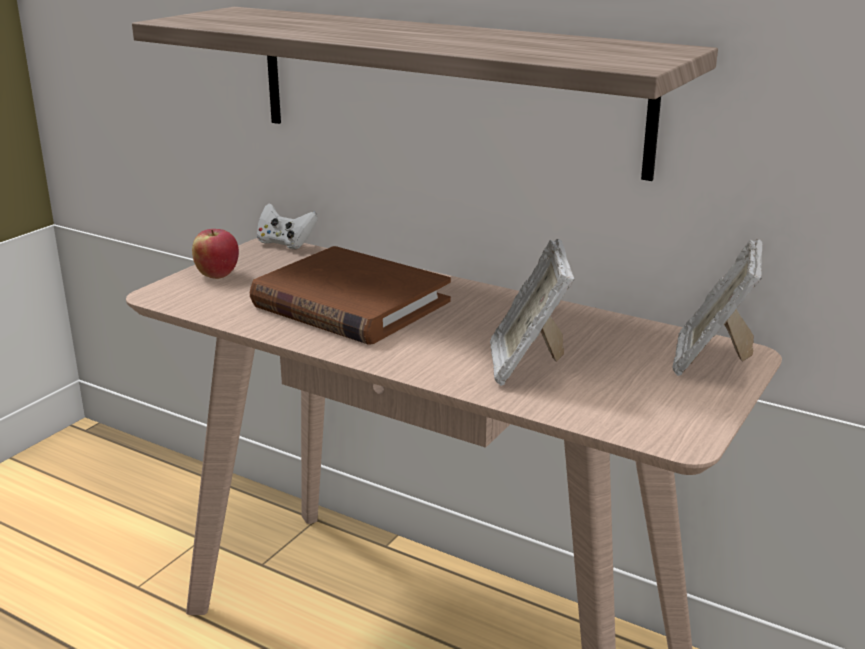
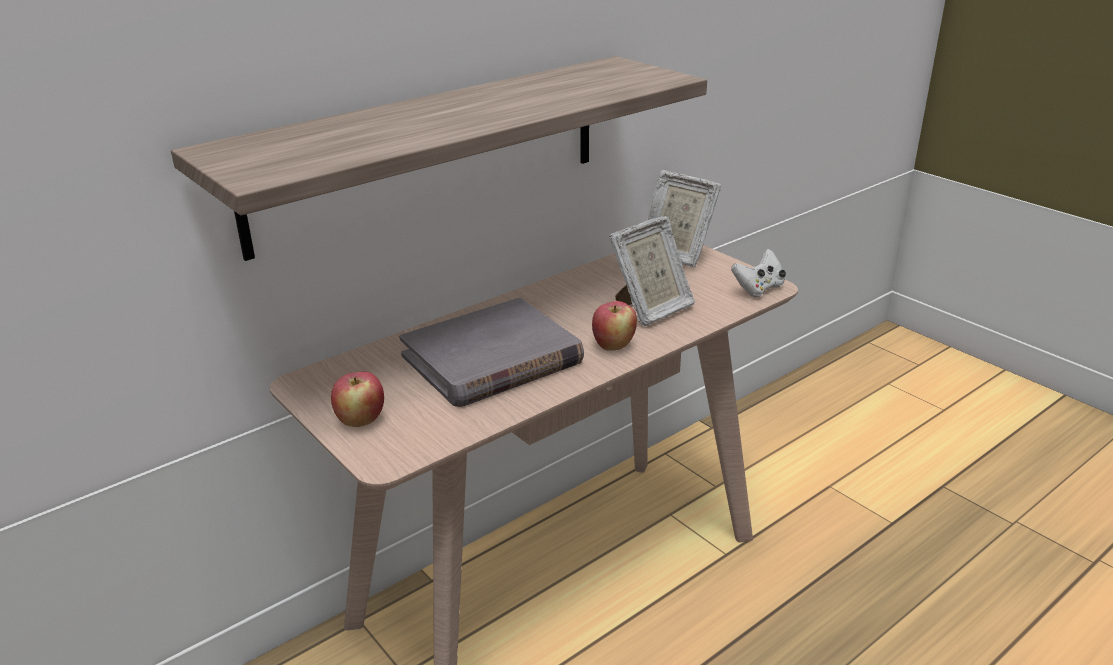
camera: 70 degrees left, 5 degrees up
brown book [250,246,451,345] -> grey book [399,298,584,407]
white game controller [257,203,318,249] -> white game controller moved to [731,249,786,297]
picture frame [490,239,574,386] -> picture frame turned 60 degrees counterclockwise [609,216,695,326]
none -> apple [592,301,637,351]

